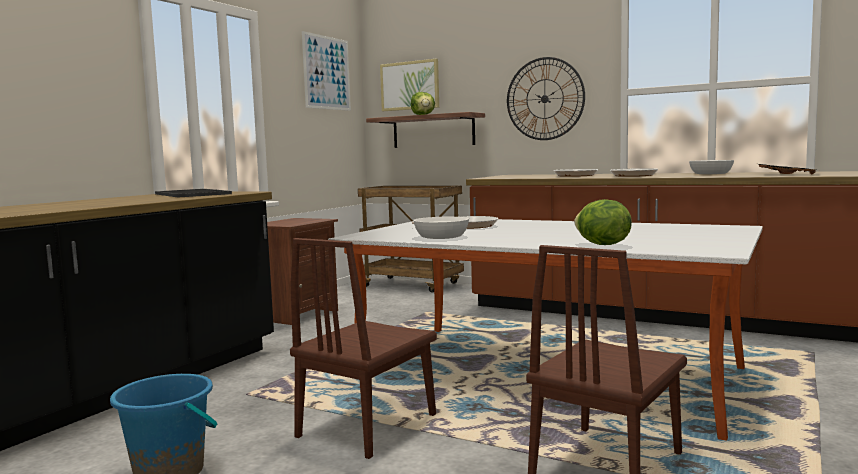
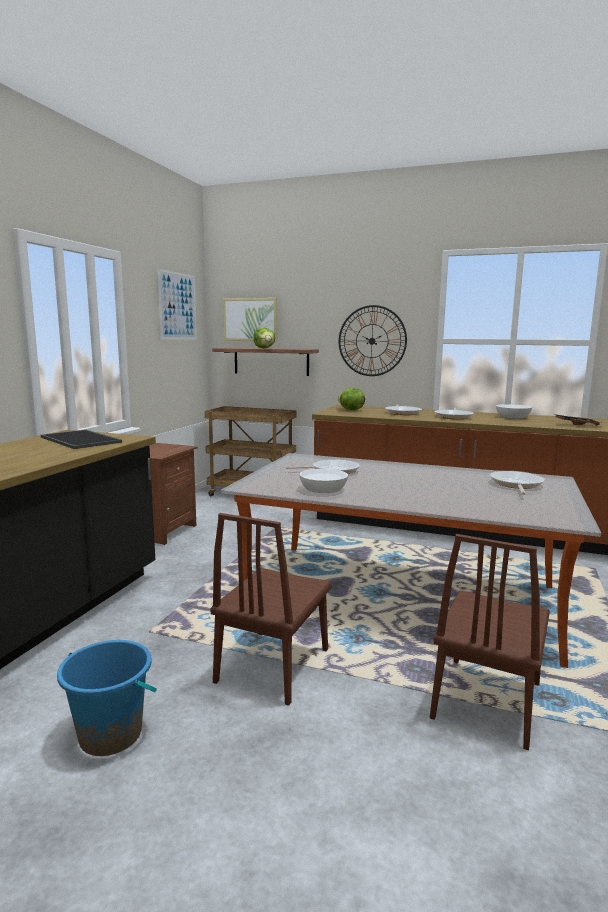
camera: 10 degrees left, 5 degrees up
lettuce [574,199,632,245] -> lettuce moved to [338,388,365,410]
none -> frying pan [490,471,545,495]

